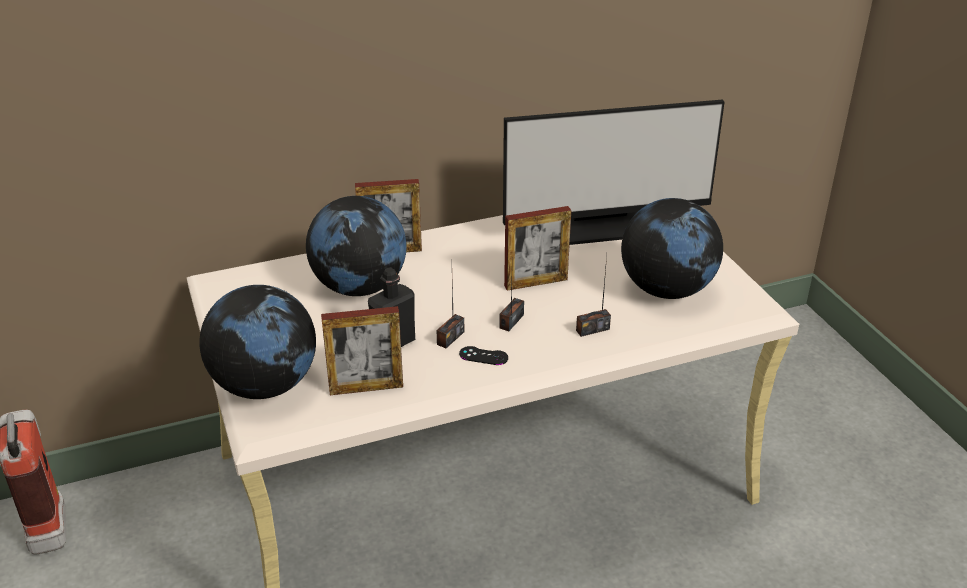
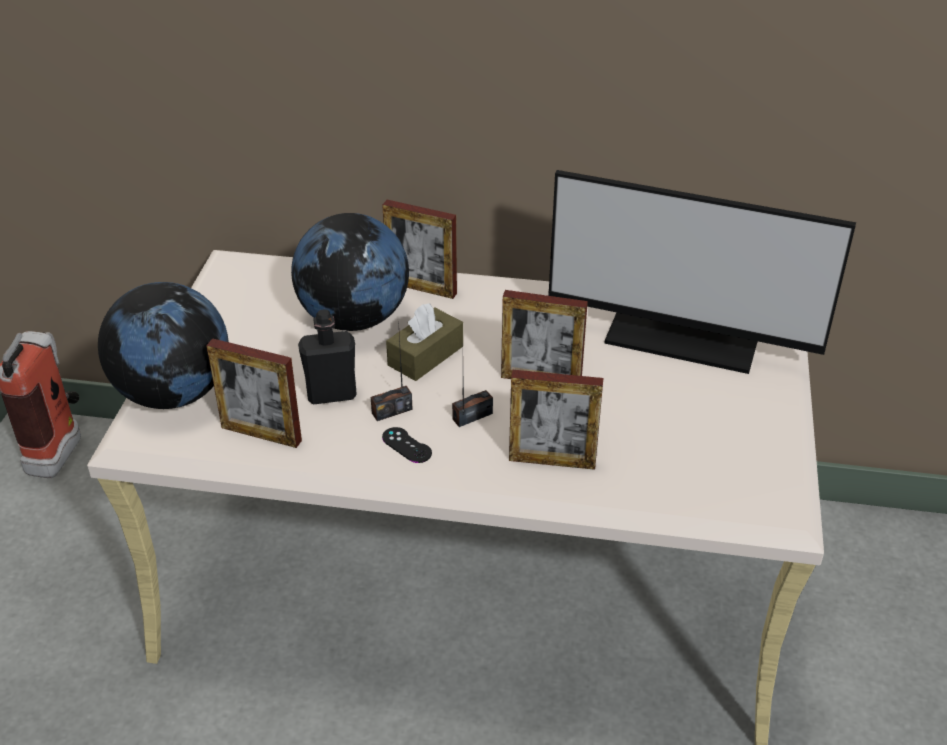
camera: 30 degrees right, 5 degrees up
radio [576,256,611,337] -> picture frame [509,370,603,470]
globe [621,198,723,299] -> none
none -> brown tissue box [386,303,463,381]

